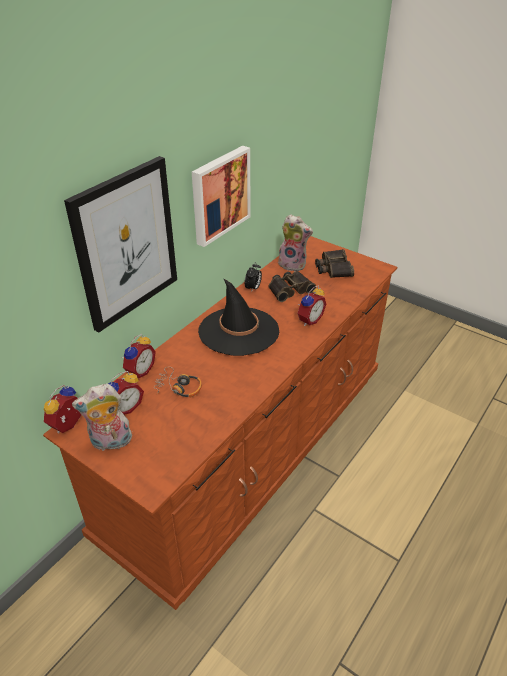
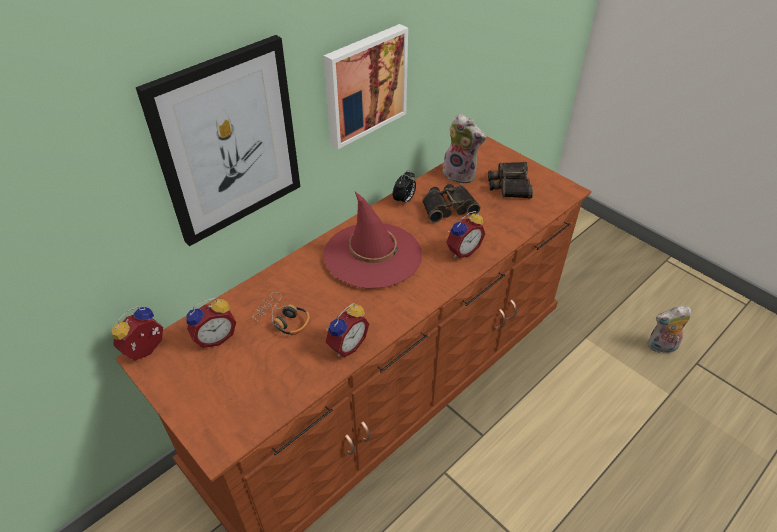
camera: 10 degrees right, 5 degrees up
plush toy [72,384,134,451] -> plush toy moved to [648,306,691,353]
alarm clock [122,334,156,378] -> alarm clock moved to [325,303,369,357]
black hat [198,278,279,356] -> red hat [324,192,422,289]

